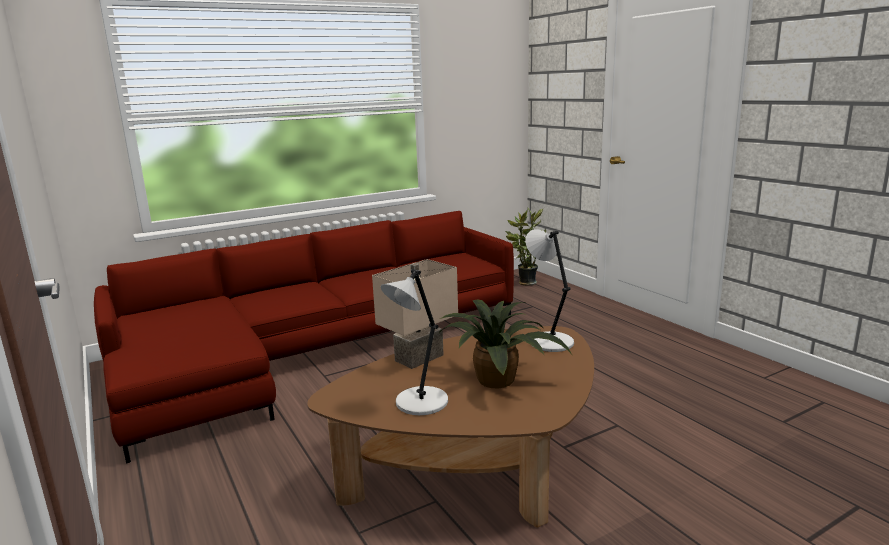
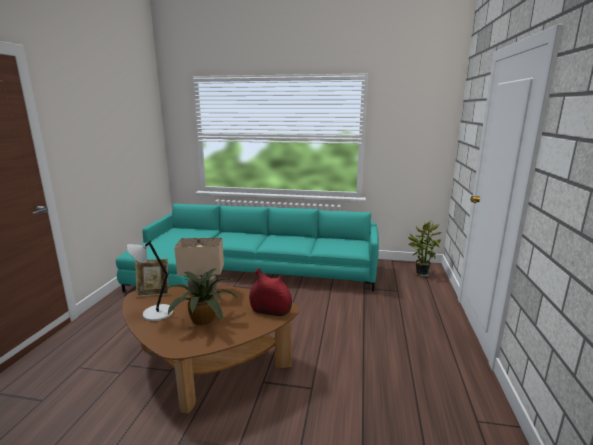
camera: 40 degrees right, 0 degrees up
red sofa [94,211,514,464] -> turquoise sofa [116,203,379,293]
grey table lamp [525,229,574,352] -> red vase [249,268,292,316]
none -> picture frame [135,259,169,297]

